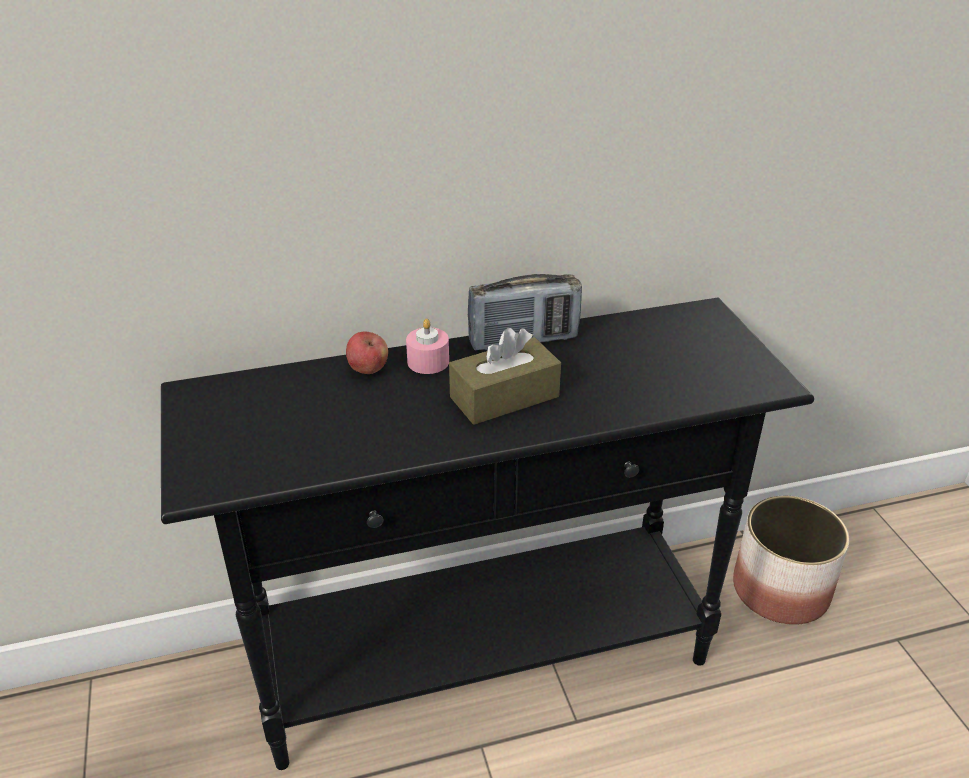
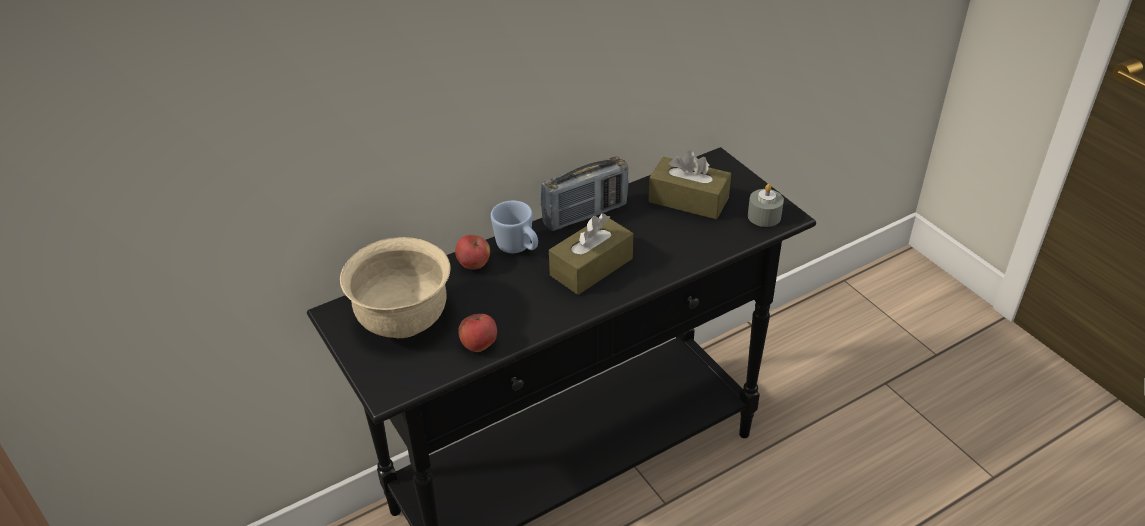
camera: 15 degrees left, 5 degrees up
pink candle [406,319,449,374] -> blue mug [491,201,538,253]
planter [733,496,849,625] -> none
none -> beige bowl [340,237,450,338]
none -> apple [458,314,497,352]
none -> brown tissue box [649,151,731,219]
none -> grey candle [748,184,784,227]

